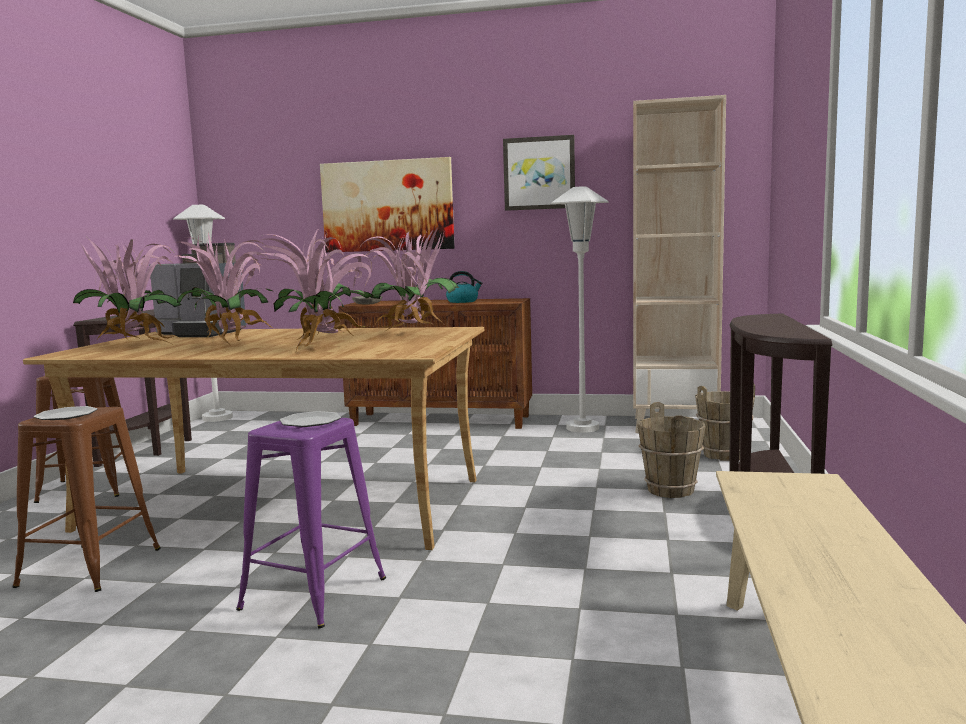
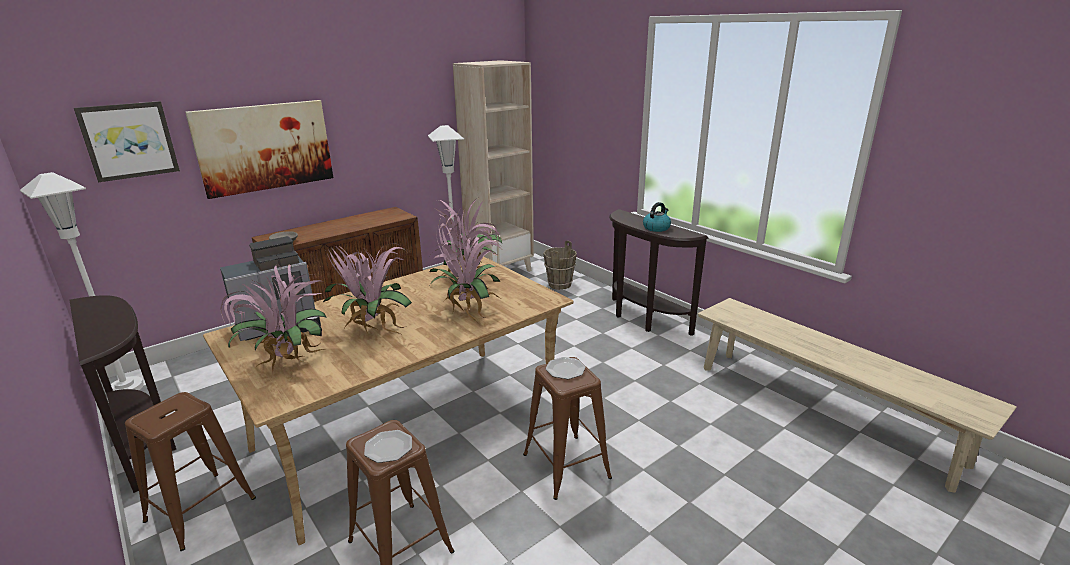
camera: 50 degrees left, 15 degrees up
purple stool [236,418,386,628] -> brown stool [523,357,612,500]
kettle [446,271,483,303] -> kettle moved to [643,202,671,232]
picture [503,135,575,211] -> picture moved to [74,101,180,182]
brown bucket [637,402,706,498] -> none

